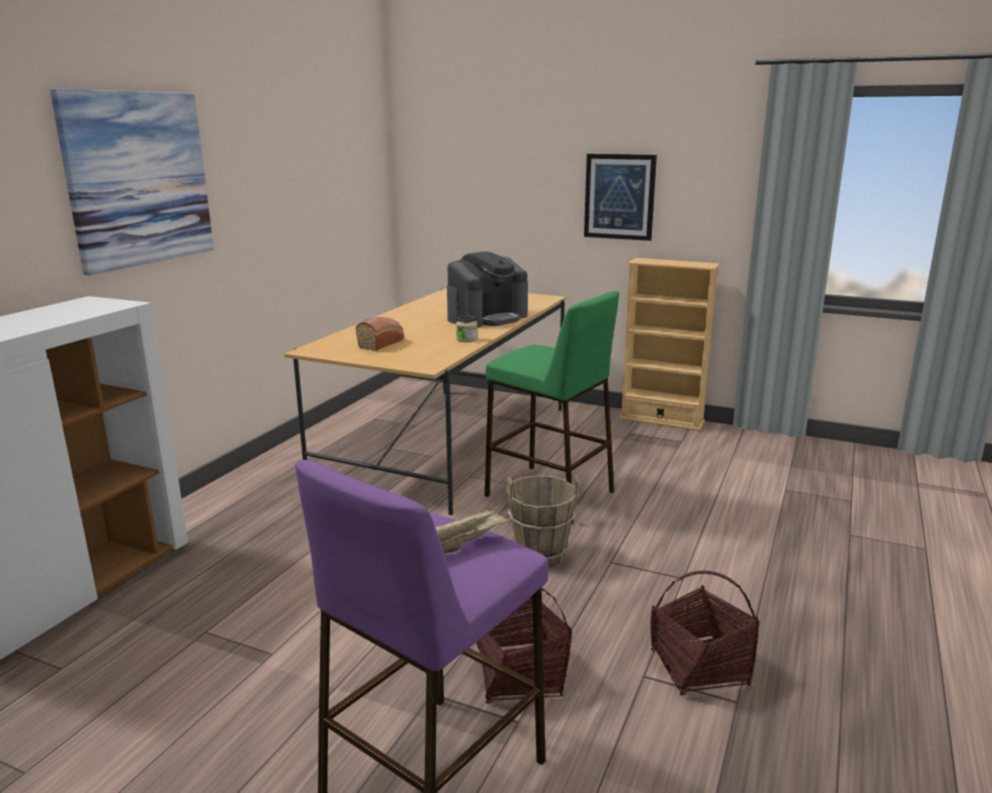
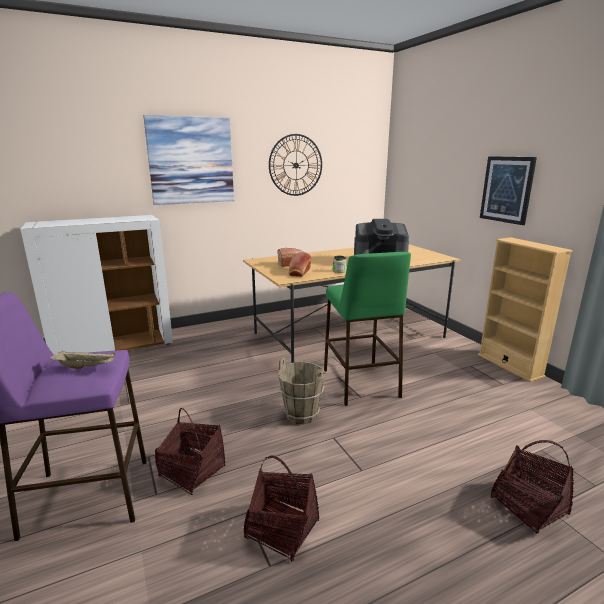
camera: 40 degrees right, 0 degrees up
none -> wall clock [269,134,322,196]
none -> bread [288,252,311,277]
none -> basket [490,440,574,534]

